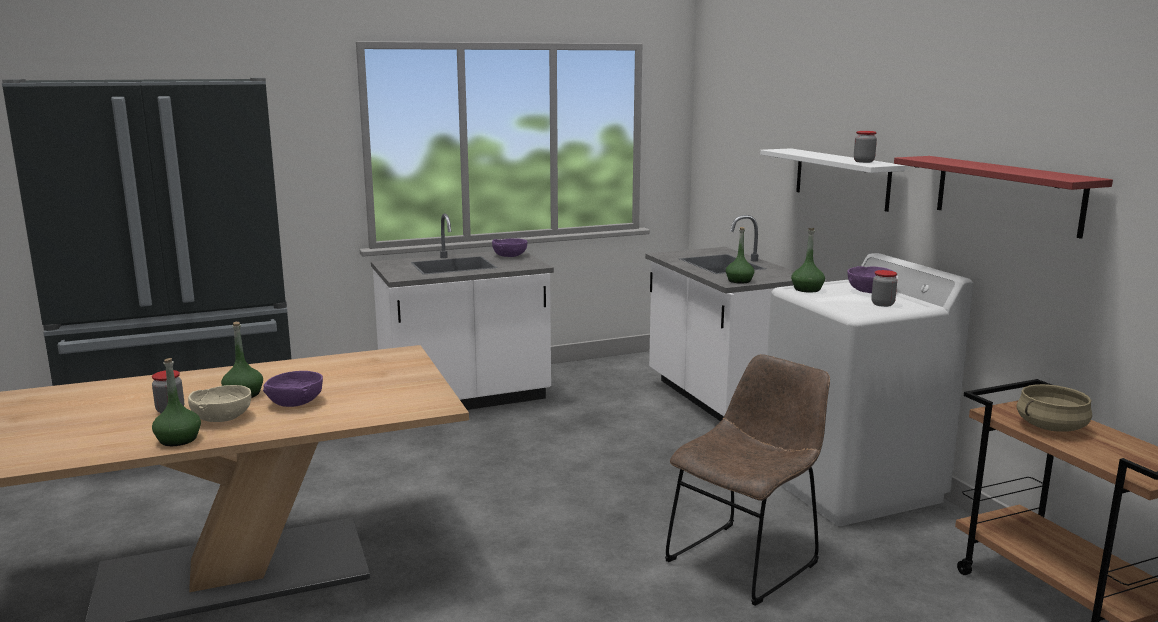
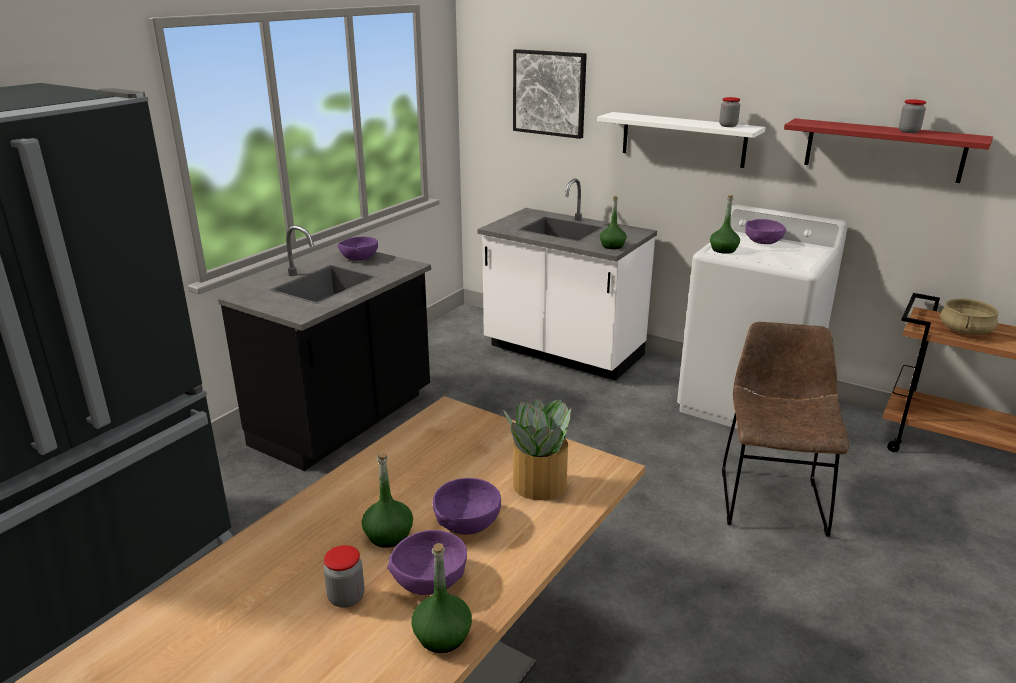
camera: 35 degrees left, 10 degrees up
beige bowl [188,385,251,422] -> purple bowl [387,530,467,595]
white counter [371,213,554,410] -> black counter [218,225,431,471]
jar [871,270,897,307] -> jar moved to [899,99,926,133]
none -> potted plant [503,398,571,500]
none -> picture [513,49,587,139]

